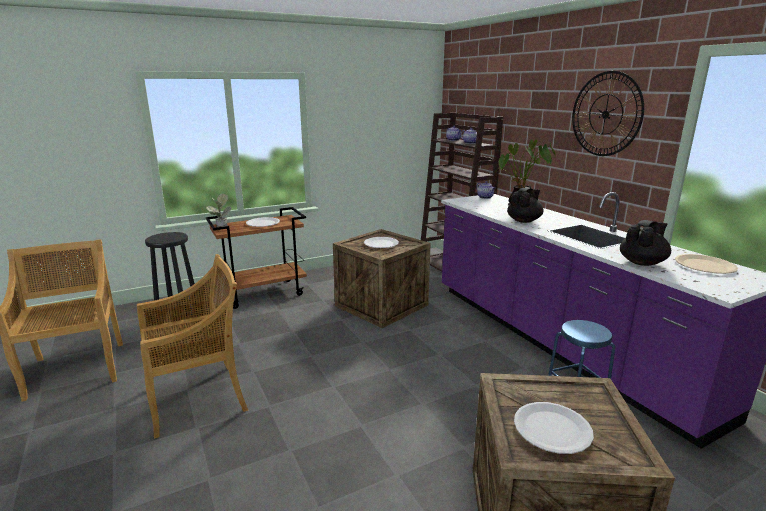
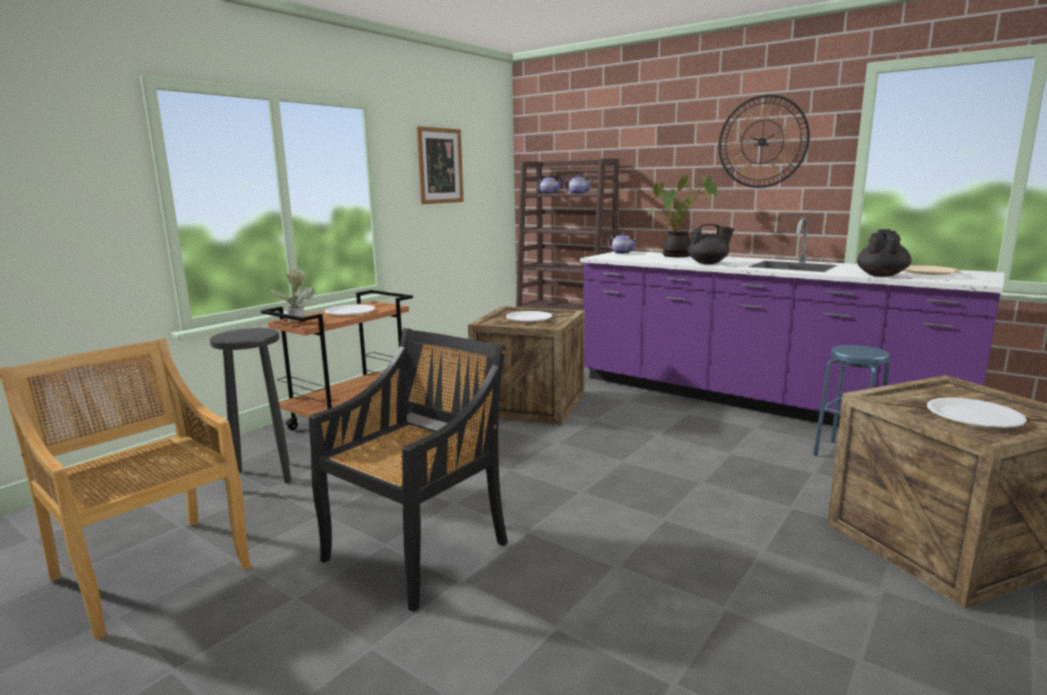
camera: 25 degrees left, 5 degrees down
beige chair [137,254,248,439] -> black chair [309,328,508,612]
black teapot [507,188,544,223] -> black teapot turned 75 degrees clockwise [688,224,734,264]
none -> picture [417,126,464,204]

